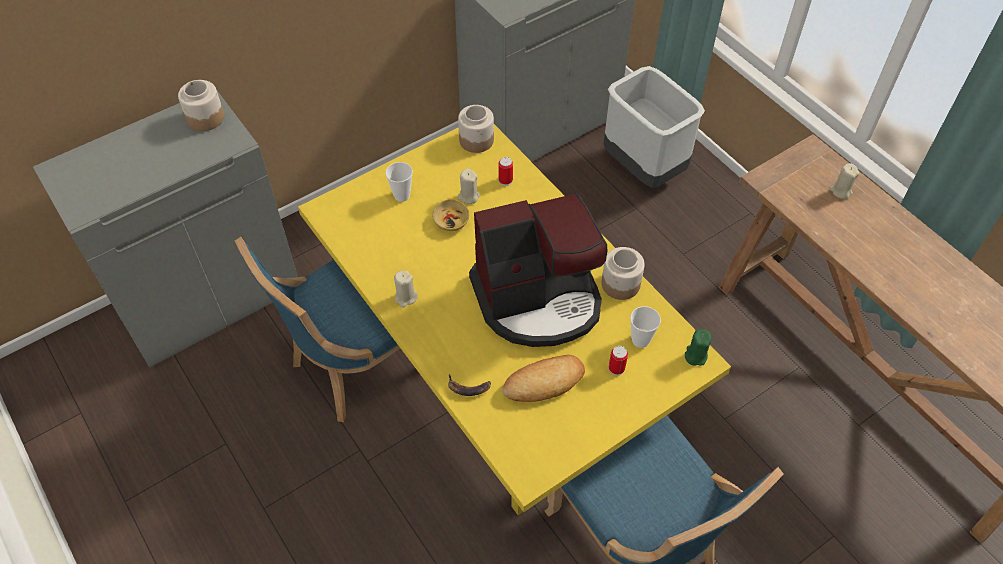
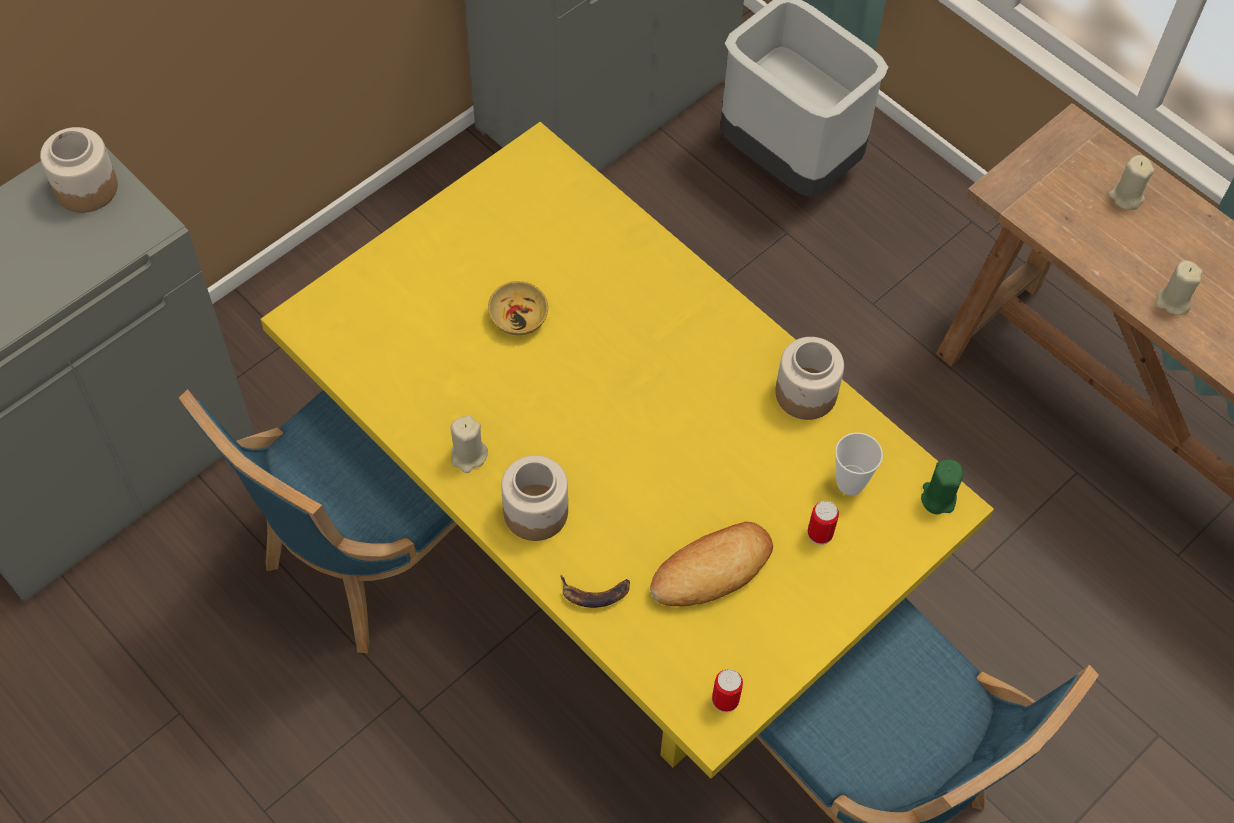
camera: 10 degrees left, 5 degrees up
cup [385,162,413,202] -> none
beige candle [457,169,480,204] -> beige candle moved to [1156,260,1203,315]
jar [458,105,494,153] -> jar moved to [501,455,568,541]
coffee machine [469,193,608,347] -> none
can [498,157,513,186] -> can moved to [712,669,743,712]

